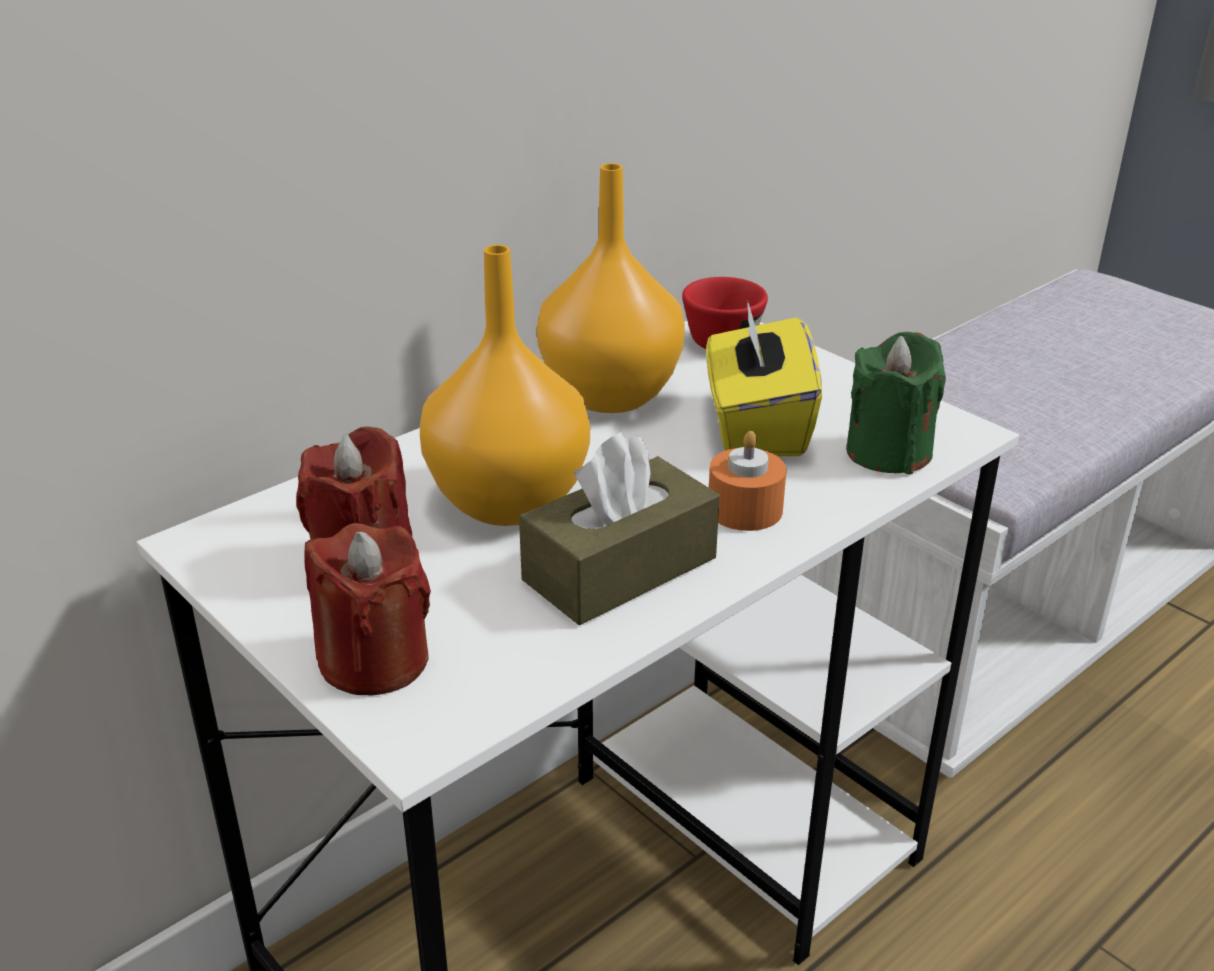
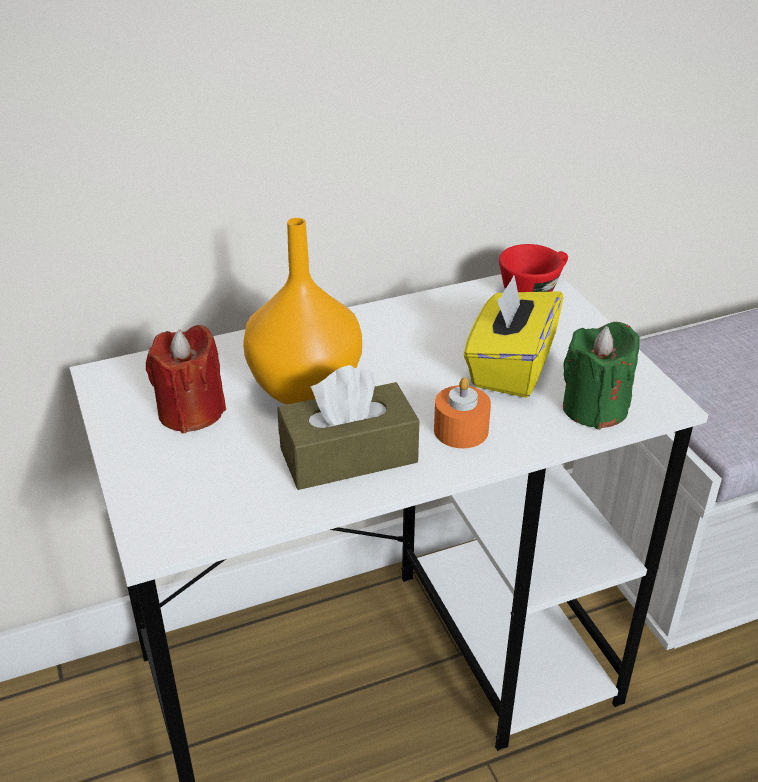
camera: 20 degrees right, 5 degrees up
red candle [304,523,431,696] -> none
orange vase [536,163,685,413] -> none

